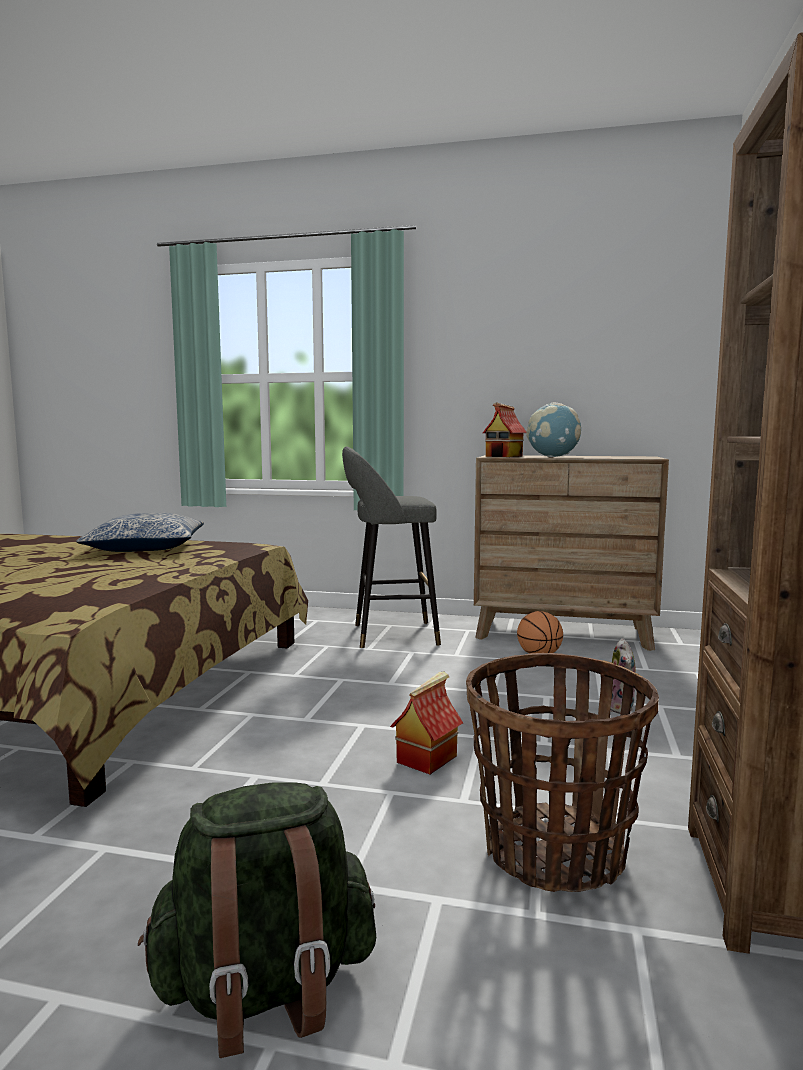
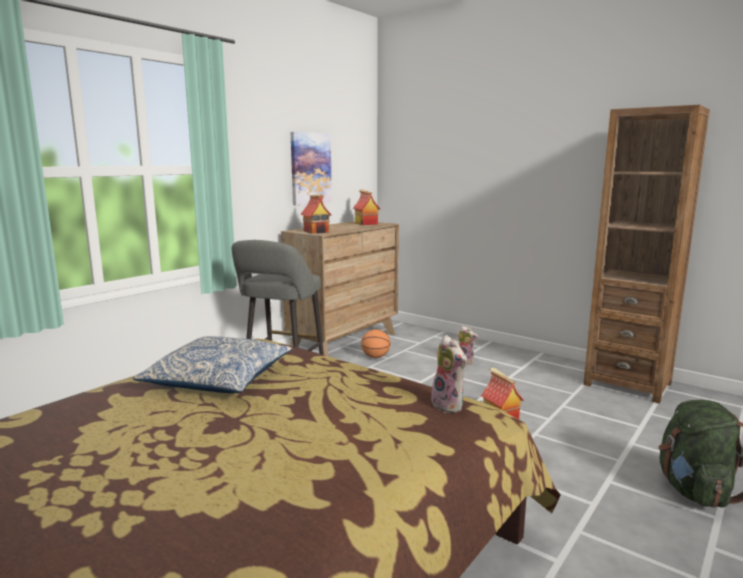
camera: 65 degrees left, 5 degrees up
basket [466,653,659,892] -> none
globe [526,403,581,457] -> none
none -> picture [291,132,332,205]
none -> toy house [353,189,380,225]
none -> plush toy [431,335,467,413]

